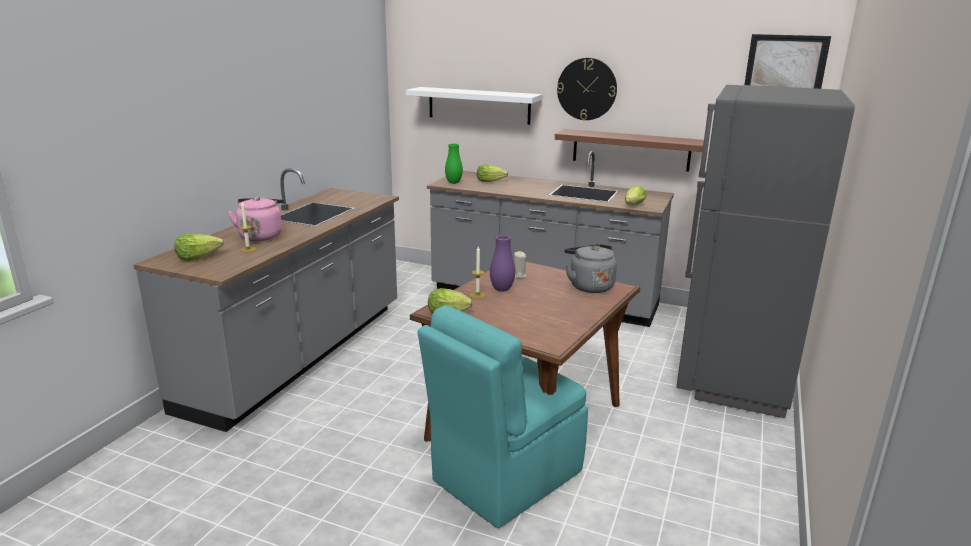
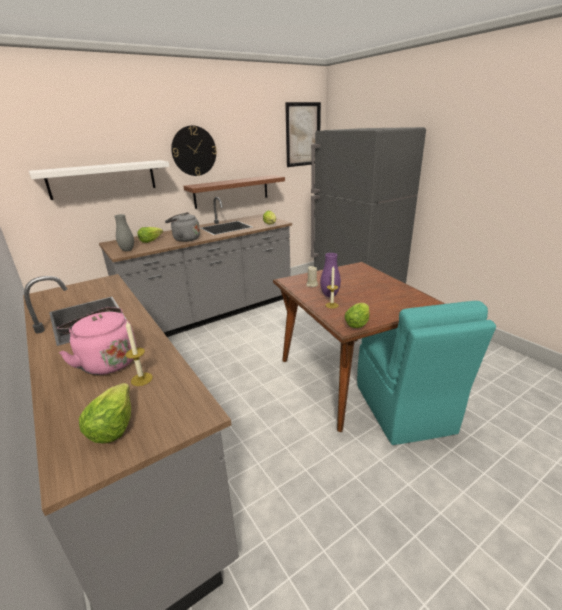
camera: 55 degrees left, 5 degrees up
green vase [445,144,463,184] -> grey vase [115,214,134,251]
grey kettle [564,244,617,293] -> grey kettle moved to [165,212,200,242]

